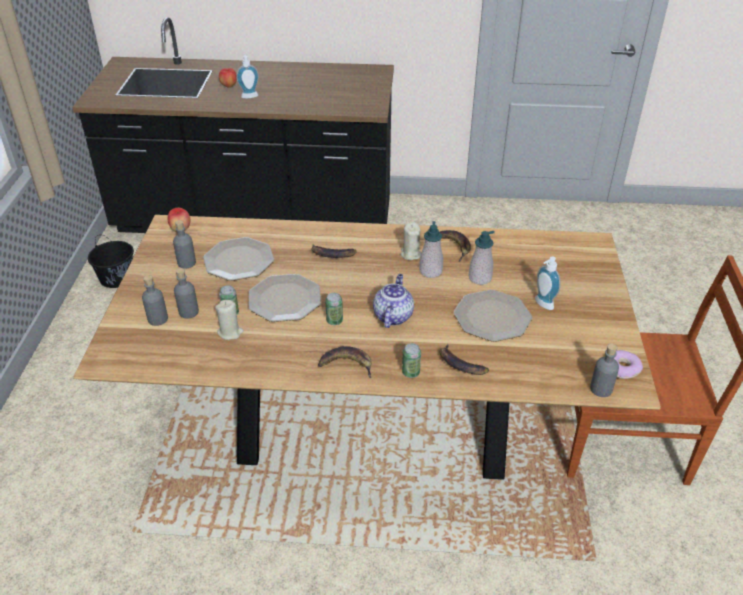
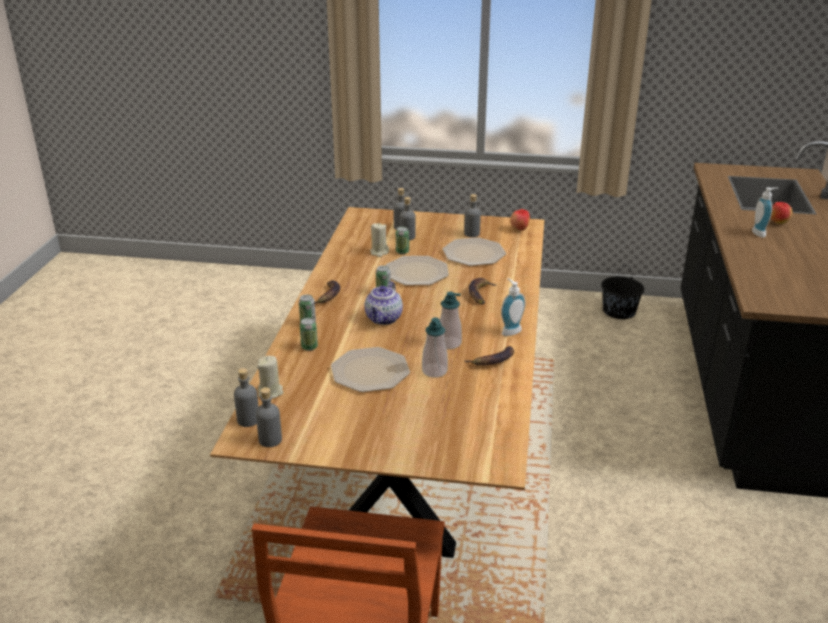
camera: 95 degrees right, 10 degrees down
teapot [373,274,414,328] -> teapot turned 90 degrees clockwise [365,281,403,325]
beige candle [401,222,421,260] -> beige candle moved to [257,356,283,399]
banana [440,344,489,375] -> can [300,318,318,351]
soap dispenser [535,257,561,310] -> soap dispenser moved to [501,278,526,336]
donut [614,350,643,379] -> grey bottle [256,387,282,447]

